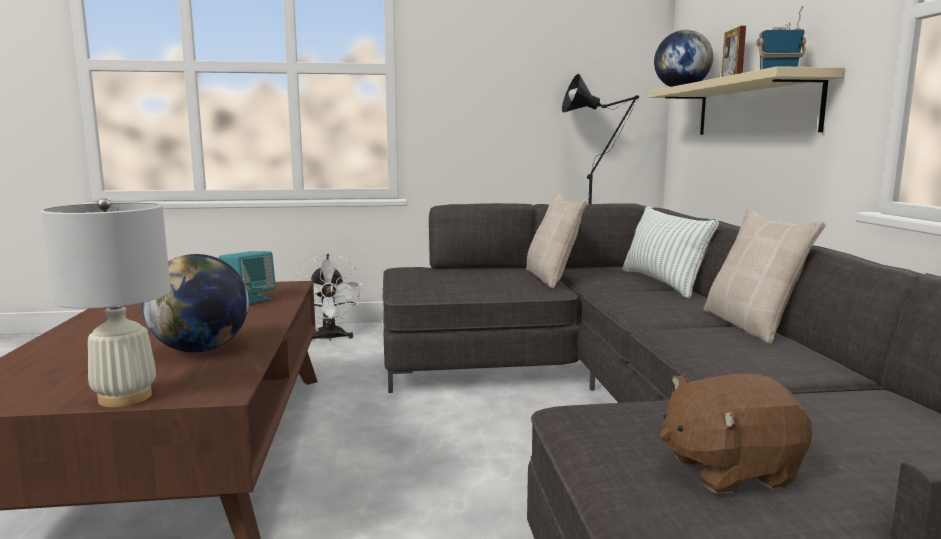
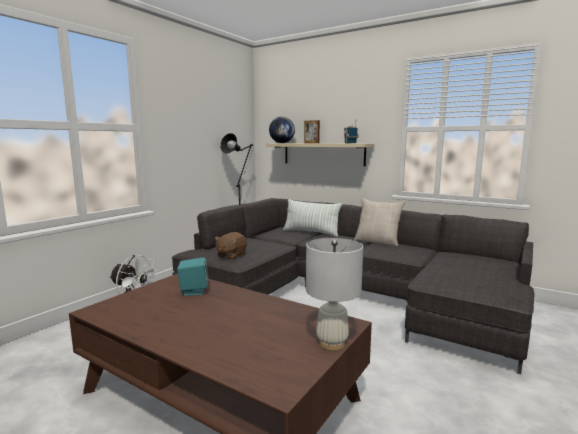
camera: 50 degrees left, 0 degrees up
globe [142,254,249,352] -> none
beige pillow [526,193,587,288] -> none
brown plush toy [660,373,812,494] -> brown plush toy moved to [215,232,247,260]

